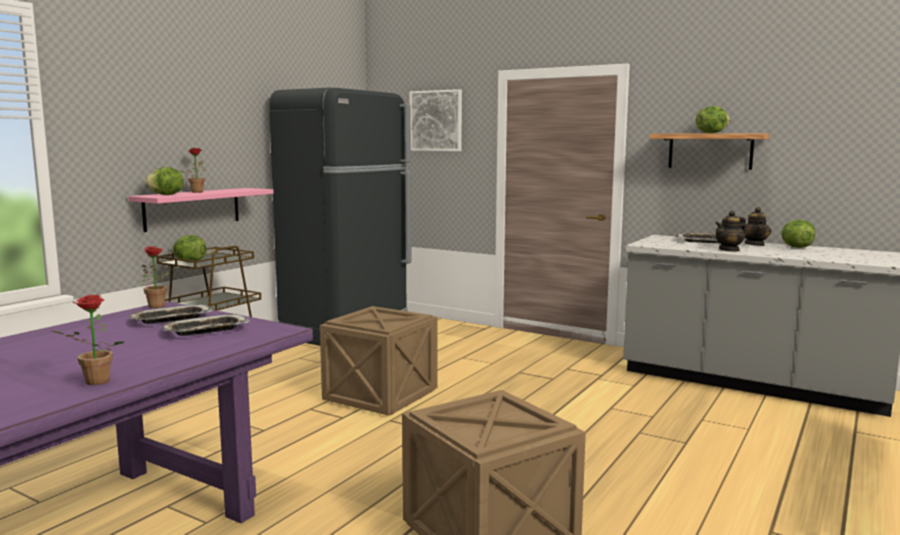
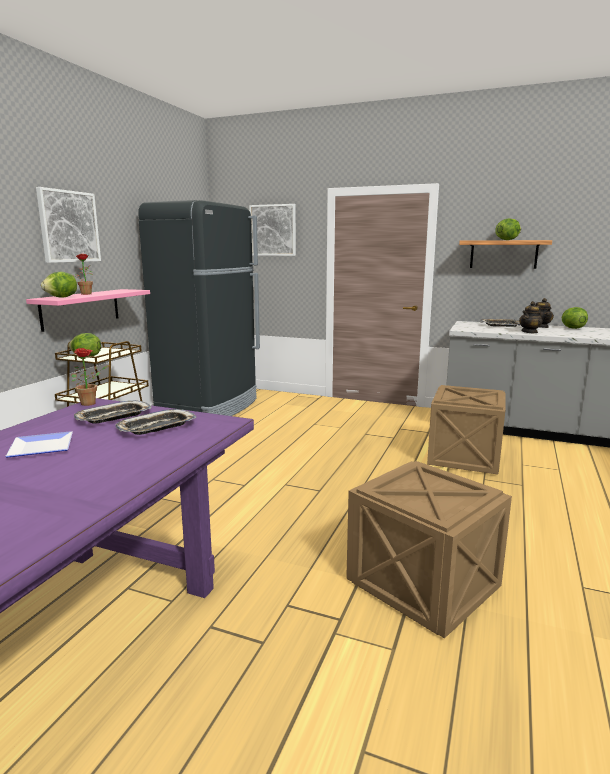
camera: 10 degrees left, 5 degrees up
potted plant [53,294,124,385] -> none
crate [320,306,437,416] -> crate moved to [427,385,505,474]
none -> plate [5,431,73,457]
none -> picture [36,187,101,263]

